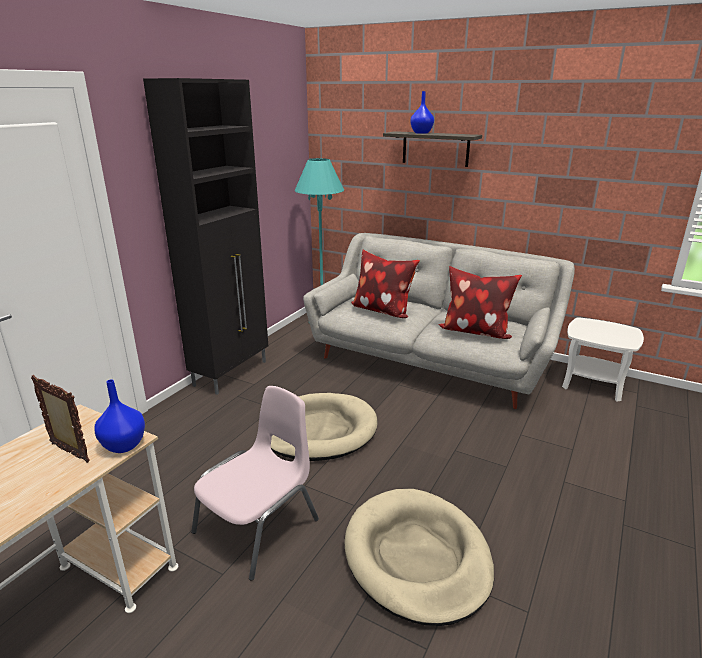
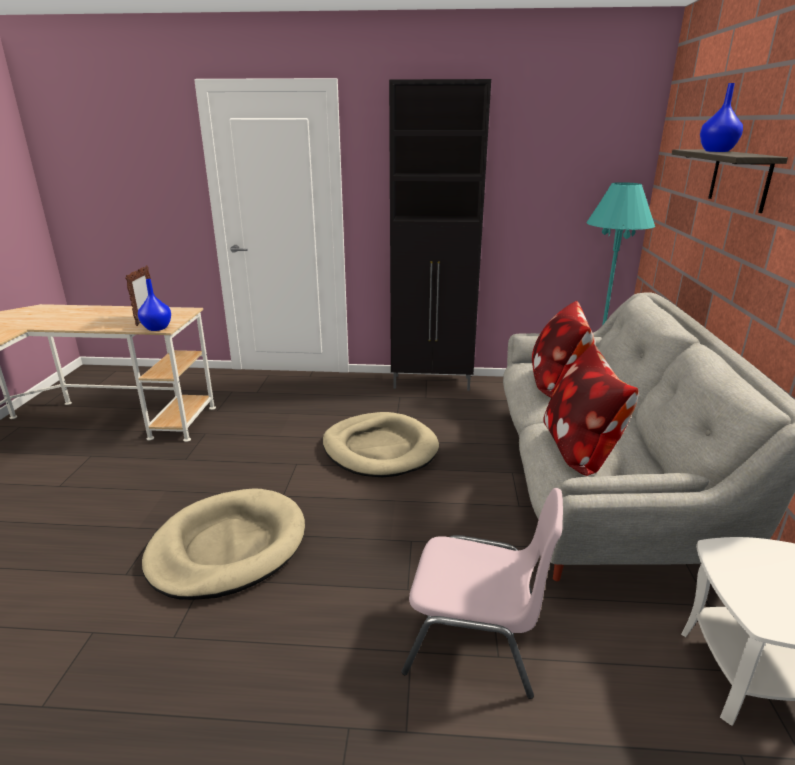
camera: 65 degrees right, 0 degrees up
pink chair [191,386,319,581] -> pink chair moved to [401,488,563,699]

